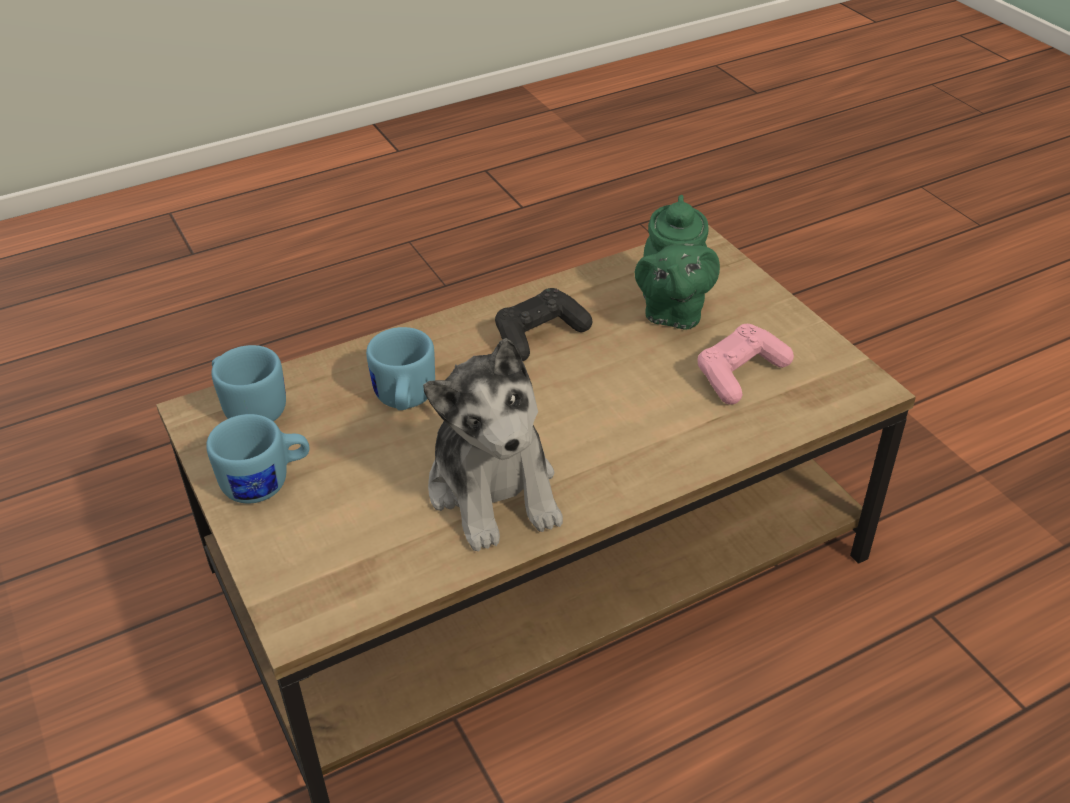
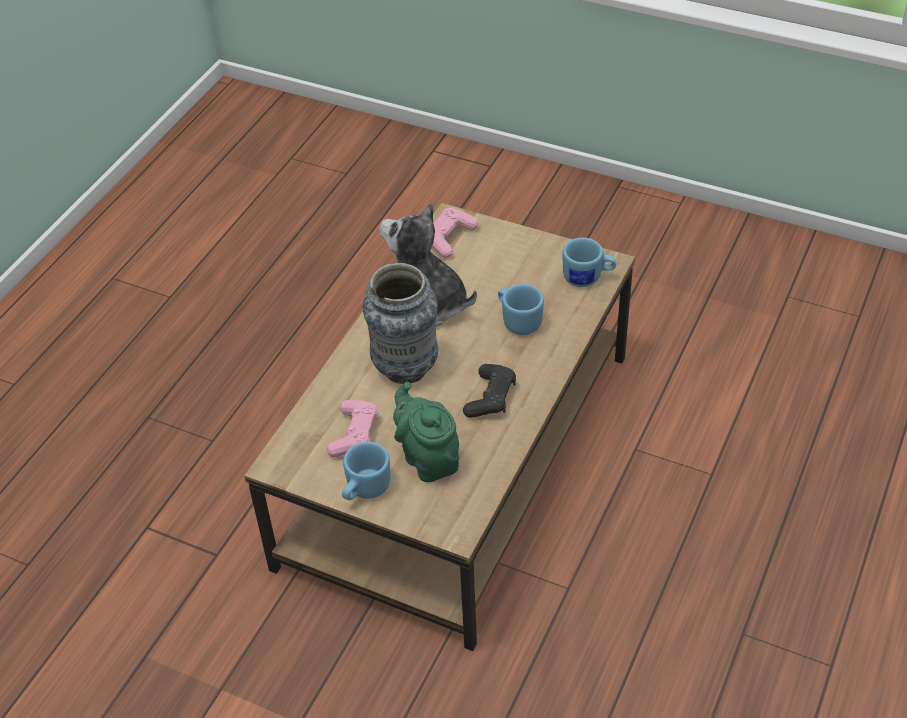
camera: 145 degrees right, 5 degrees up
blue mug [206,414,310,504] -> blue mug moved to [342,442,390,500]
none -> vase [363,263,438,384]
none -> pink game controller [432,208,478,258]

